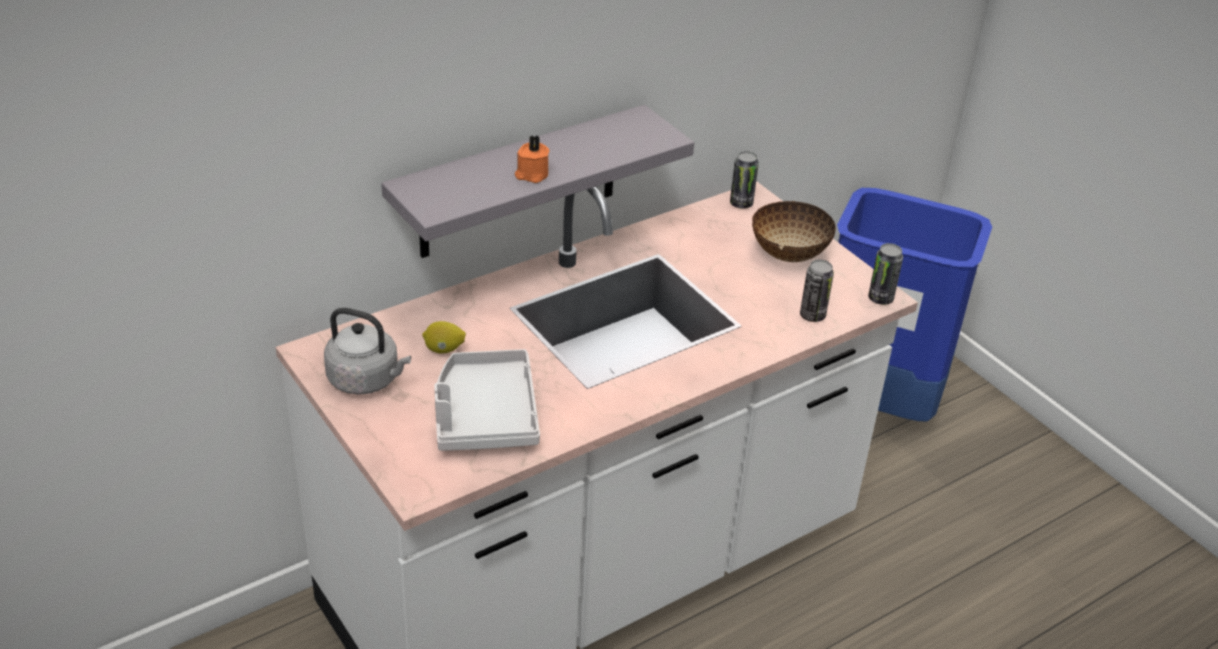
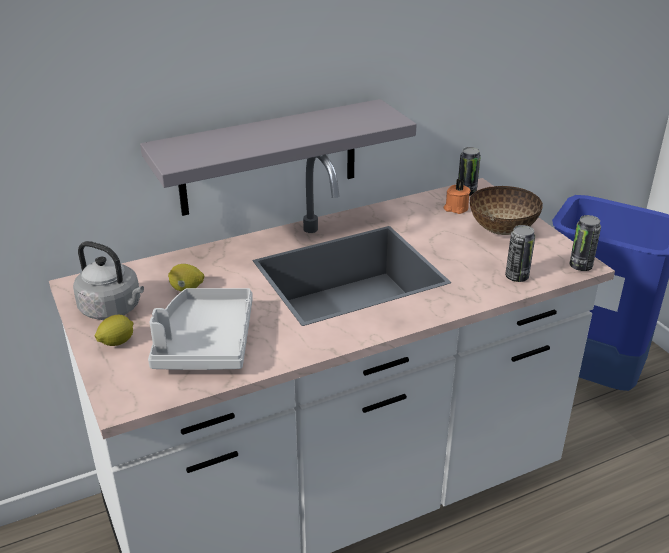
camera: 10 degrees right, 5 degrees down
orange candle [515,135,549,183] -> orange candle moved to [444,179,471,214]
none -> lemon [95,315,133,346]

